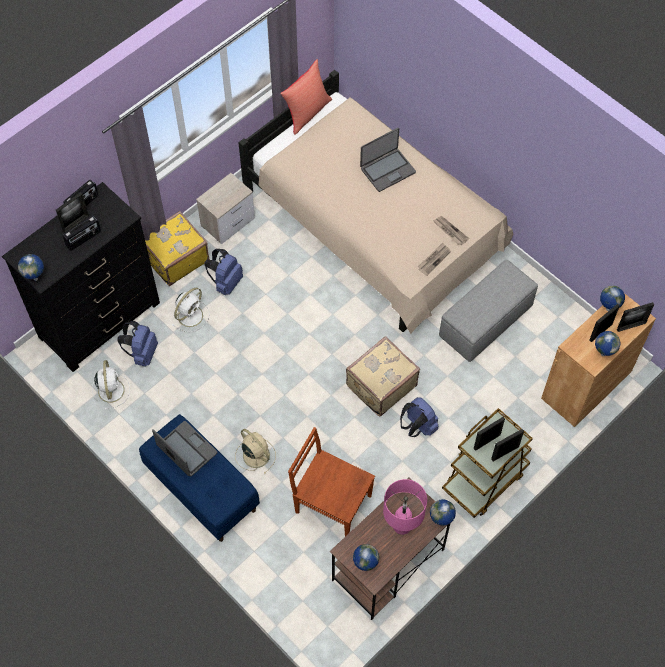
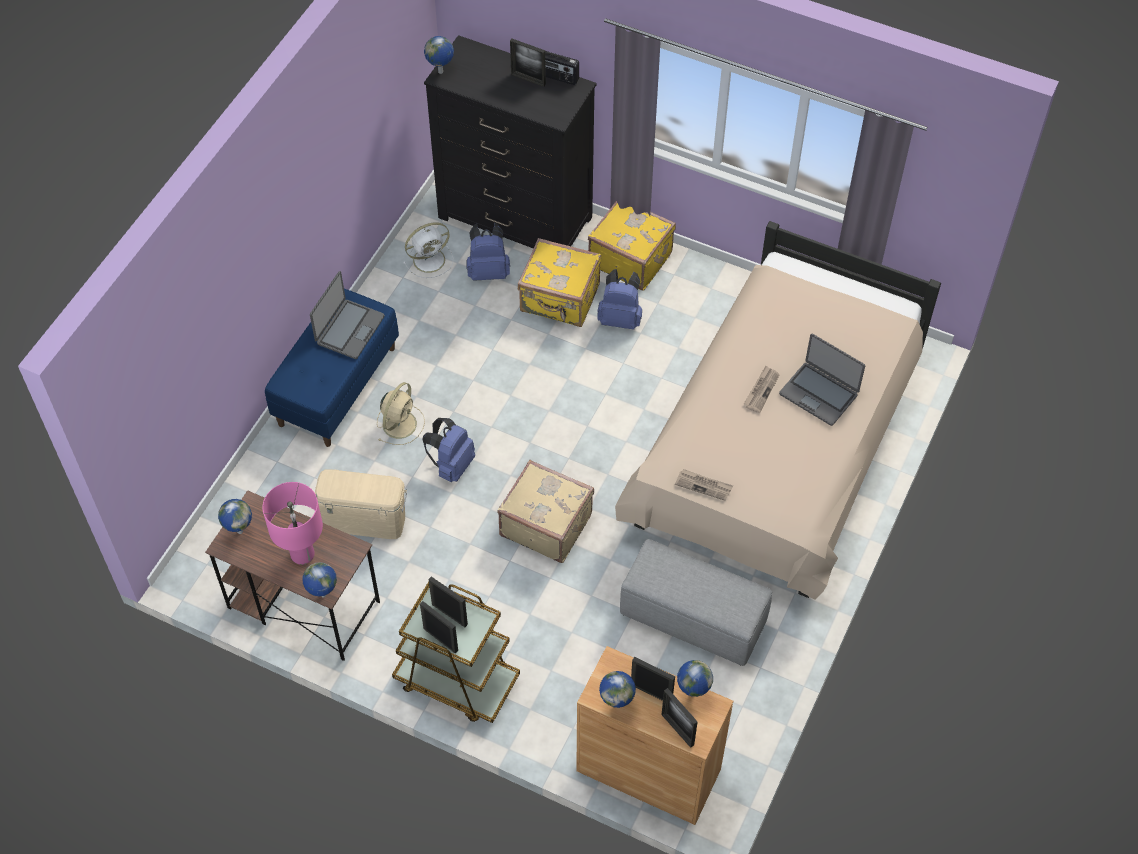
camera: 70 degrees right, 5 degrees down
radio [62,216,101,251] -> none
white fan [172,288,210,332] -> yellow suitcase [518,238,601,327]
nightstand [196,173,255,244] -> none
red pillow [280,59,332,135] -> none
brown chair [288,427,375,536] -> beige storage box [315,469,407,539]
blue backpack [400,397,438,437] -> blue backpack moved to [422,418,475,482]
newspaper [433,216,469,245] -> newspaper moved to [744,366,780,413]

